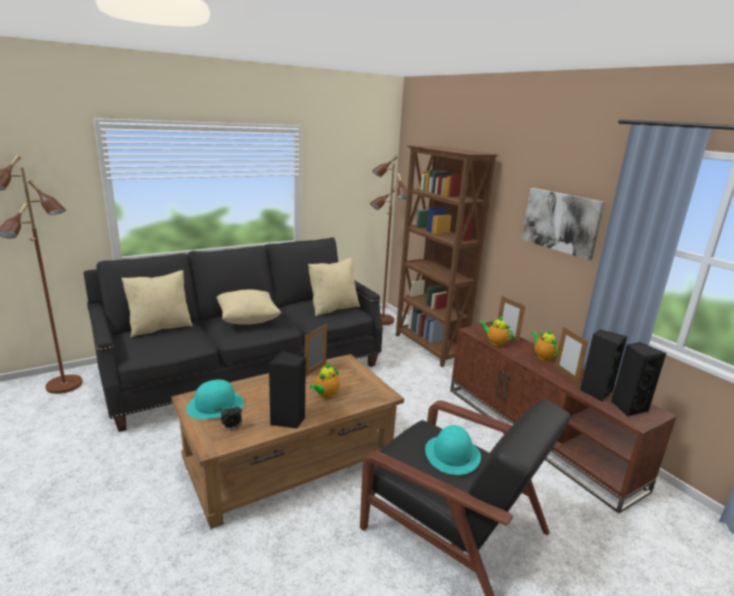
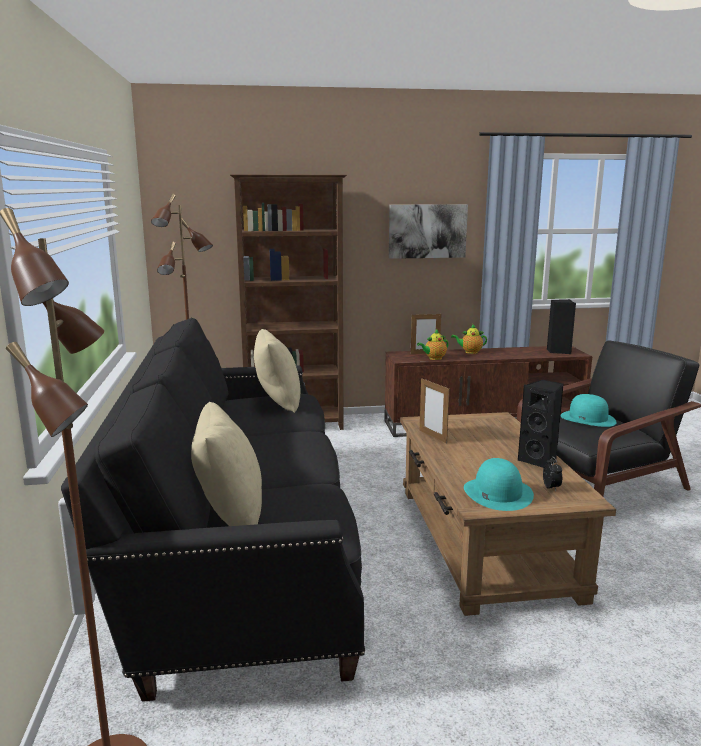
camera: 65 degrees left, 5 degrees down
beige pillow [216,289,281,325] -> none
teapot [310,363,340,398] -> none
picture frame [554,327,588,383] -> none
black speaker [580,330,627,402] -> none

